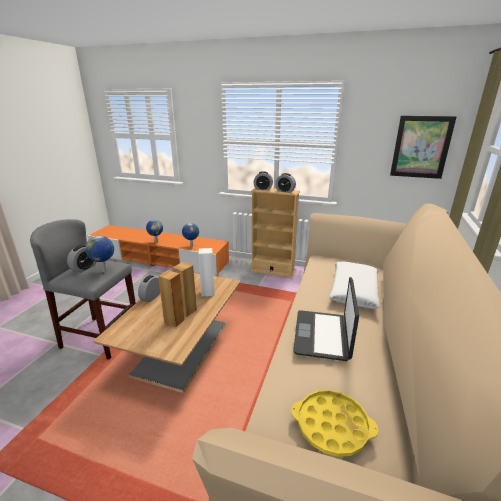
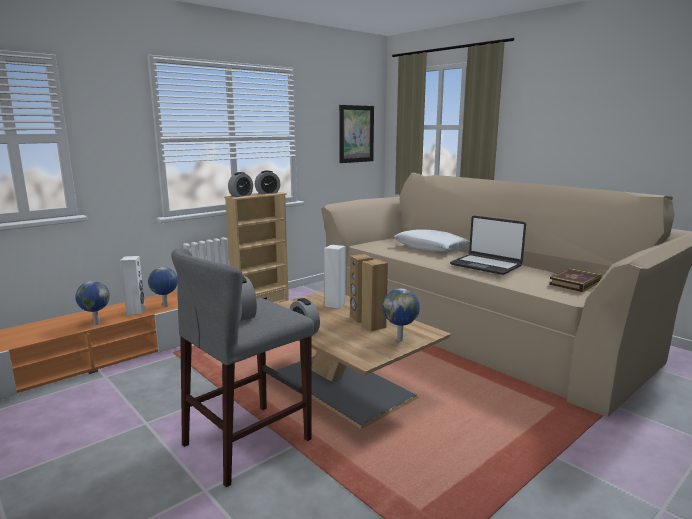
camera: 60 degrees left, 10 degrees down
globe [85,236,114,272] -> globe moved to [382,288,420,341]
yellow tray [291,390,378,457] -> book [549,268,602,292]
none -> white speaker [120,256,145,315]

